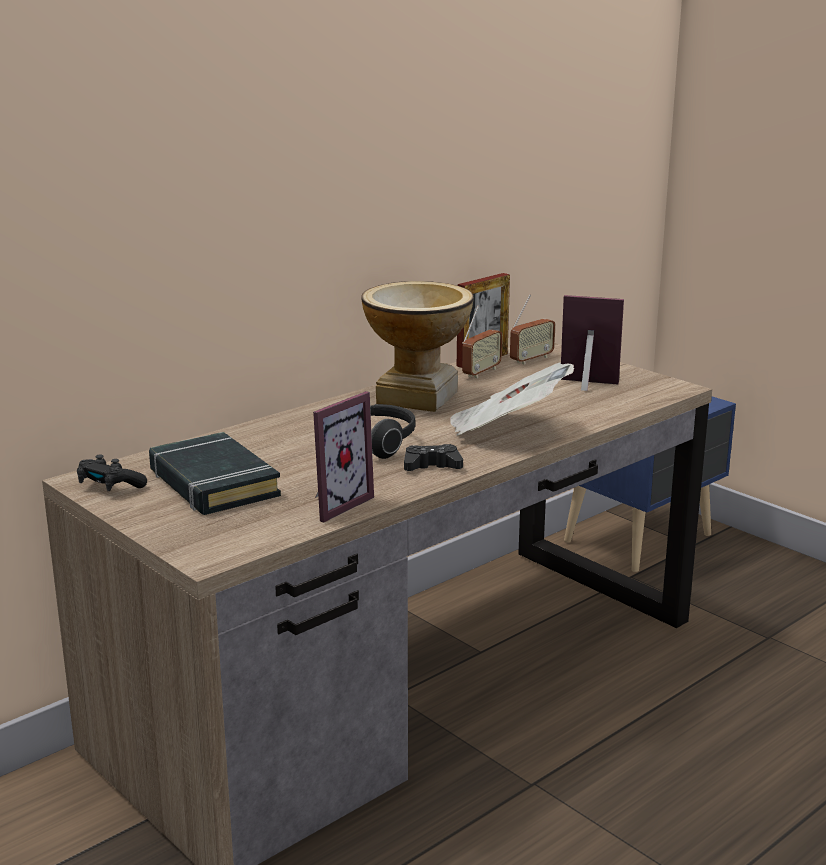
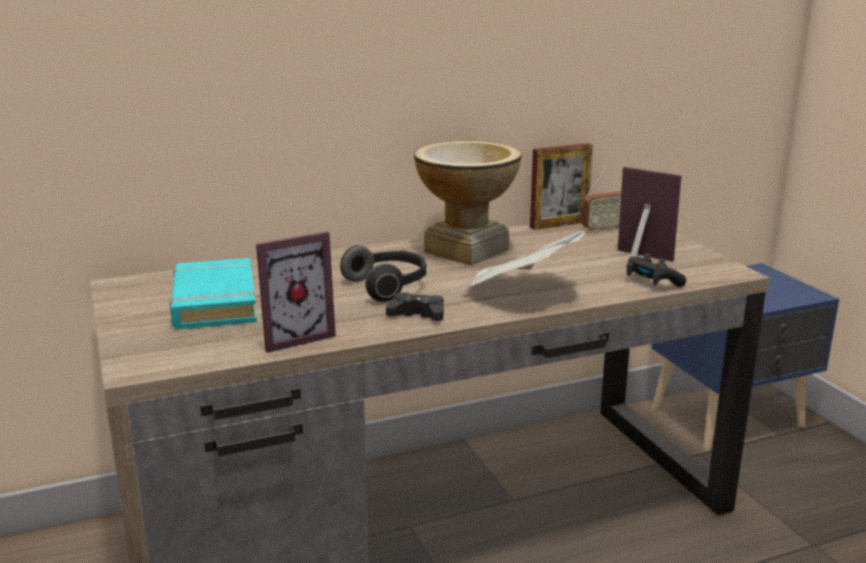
camera: 20 degrees right, 0 degrees up
black game controller [77,454,147,491] -> black game controller moved to [627,254,686,287]
black book [149,432,281,515] -> turquoise book [169,258,257,329]
radio [462,305,502,378] -> none

